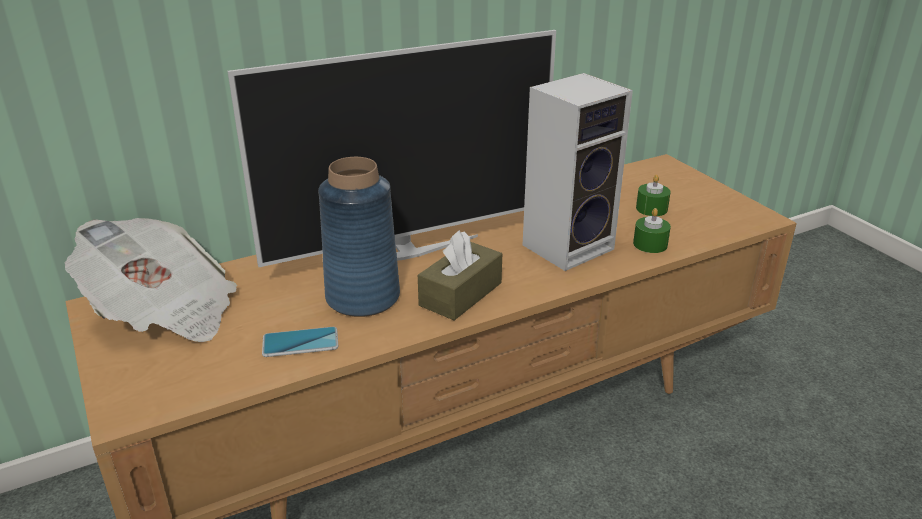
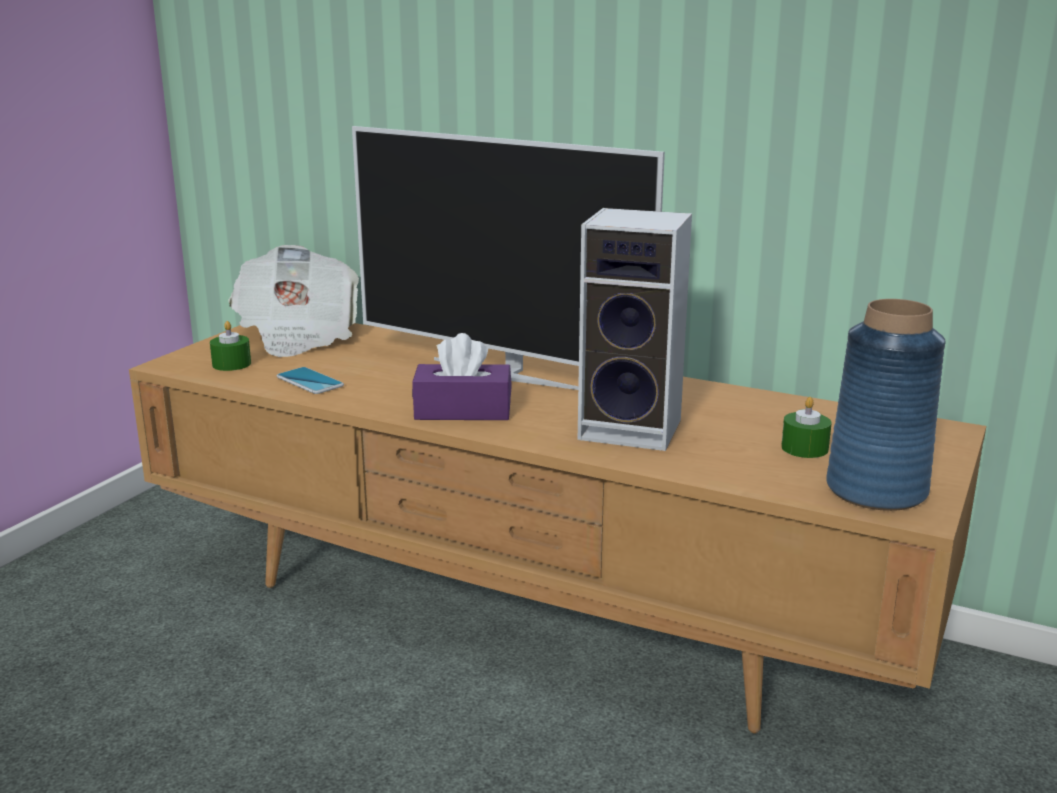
camera: 55 degrees right, 10 degrees down
blue vase [318,157,400,317] -> blue vase moved to [826,299,946,511]
brown tissue box [418,230,502,320] -> purple tissue box [412,333,512,420]
green candle [633,208,671,253] -> green candle moved to [210,321,251,371]

